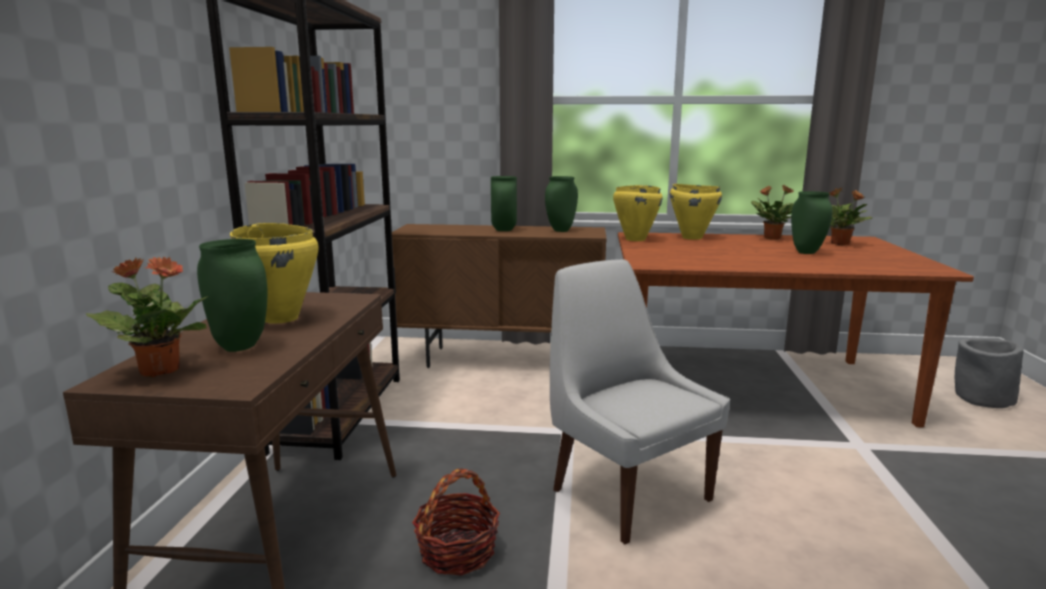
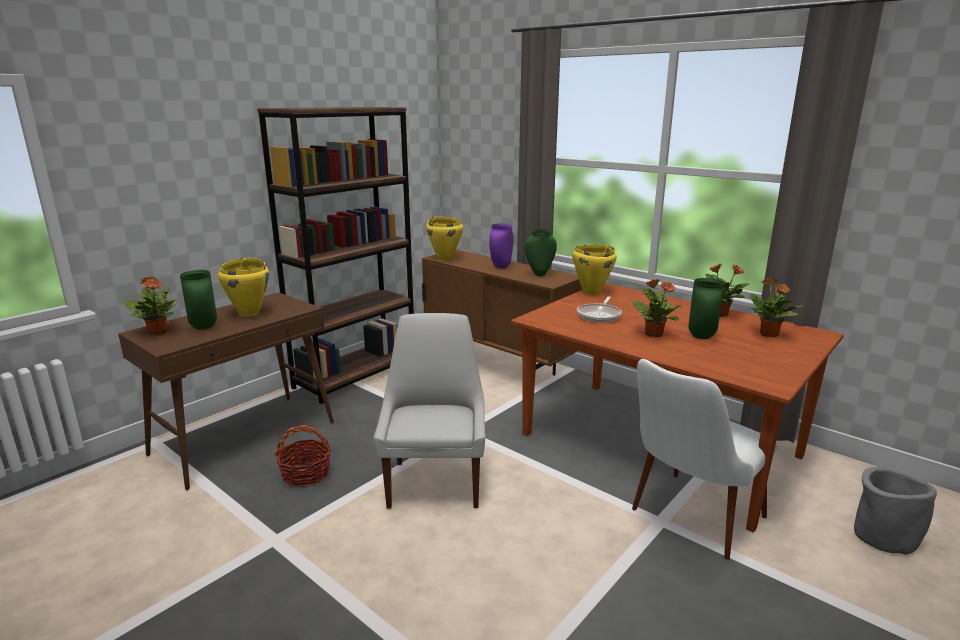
camera: 35 degrees right, 5 degrees up
green vase [491,176,517,231] -> purple vase [489,223,514,268]
yellow cooking pot [670,184,722,240] -> yellow cooking pot moved to [426,217,463,261]
none -> frying pan [577,297,622,323]
none -> potted plant [631,279,683,337]
none -> white chair [632,359,777,560]

